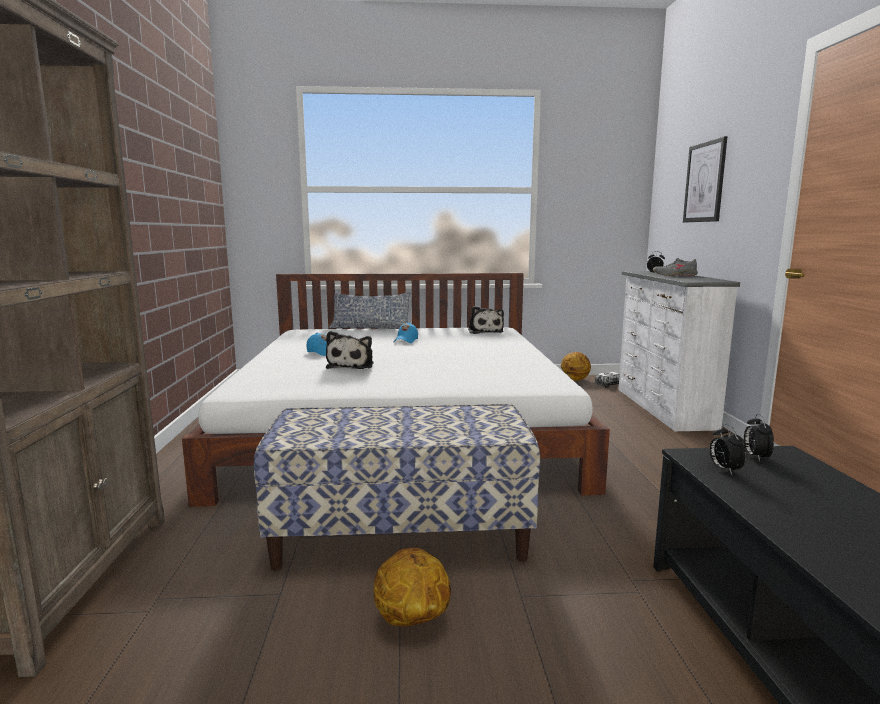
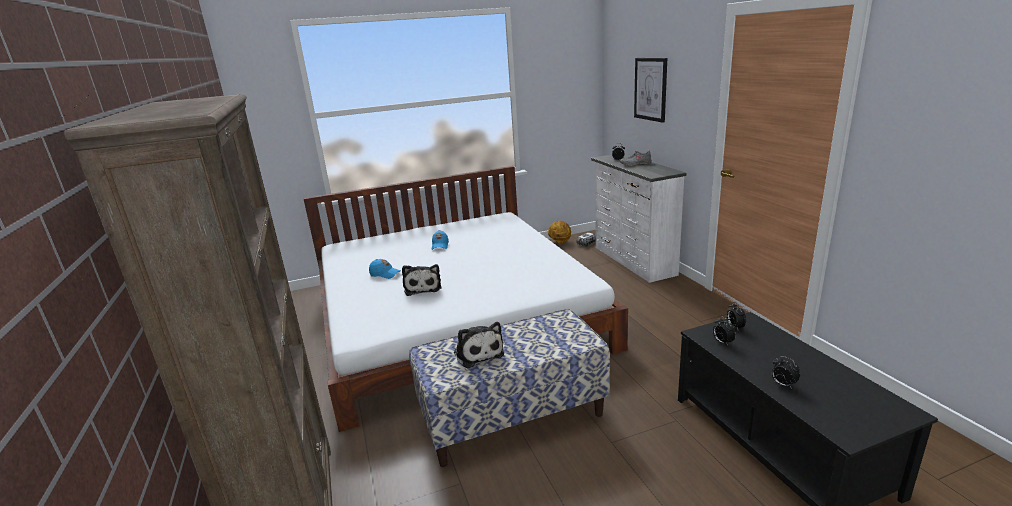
camera: 15 degrees left, 10 degrees up
pillow [329,292,411,329] -> none
basketball [374,548,451,626] -> none
plush toy [468,306,504,334] -> plush toy moved to [454,322,504,368]
none -> alarm clock [772,356,800,389]

